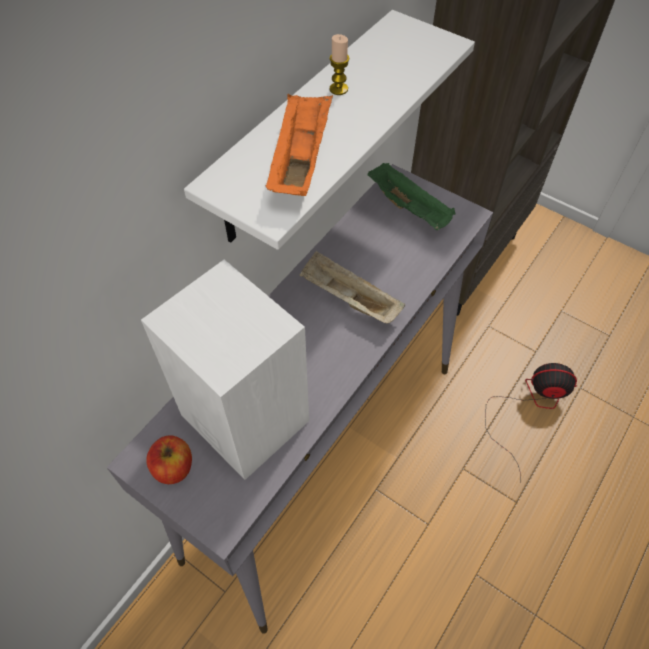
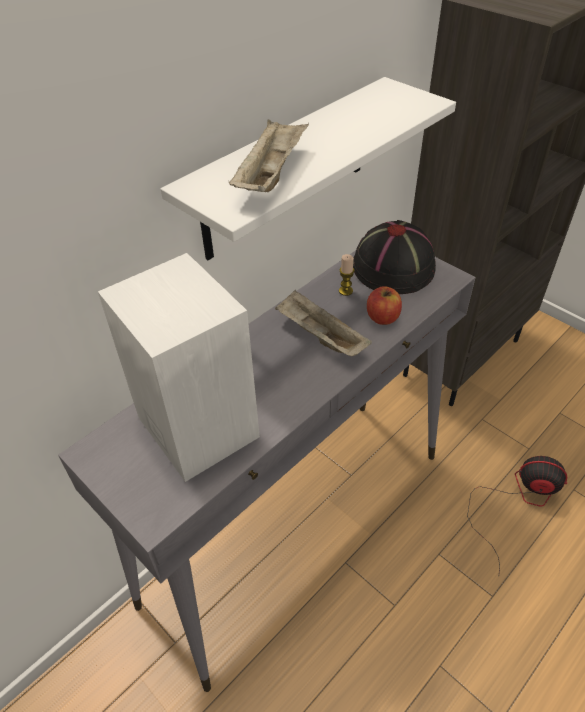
camera: 10 degrees right, 10 degrees down
apple [146,435,192,484] -> apple moved to [367,286,402,325]
orange tray [265,94,333,196] -> beige tray [229,119,309,192]
candle [330,34,350,95] -> candle moved to [339,254,355,296]
green tray [367,163,455,230] -> black hat [353,220,436,294]

